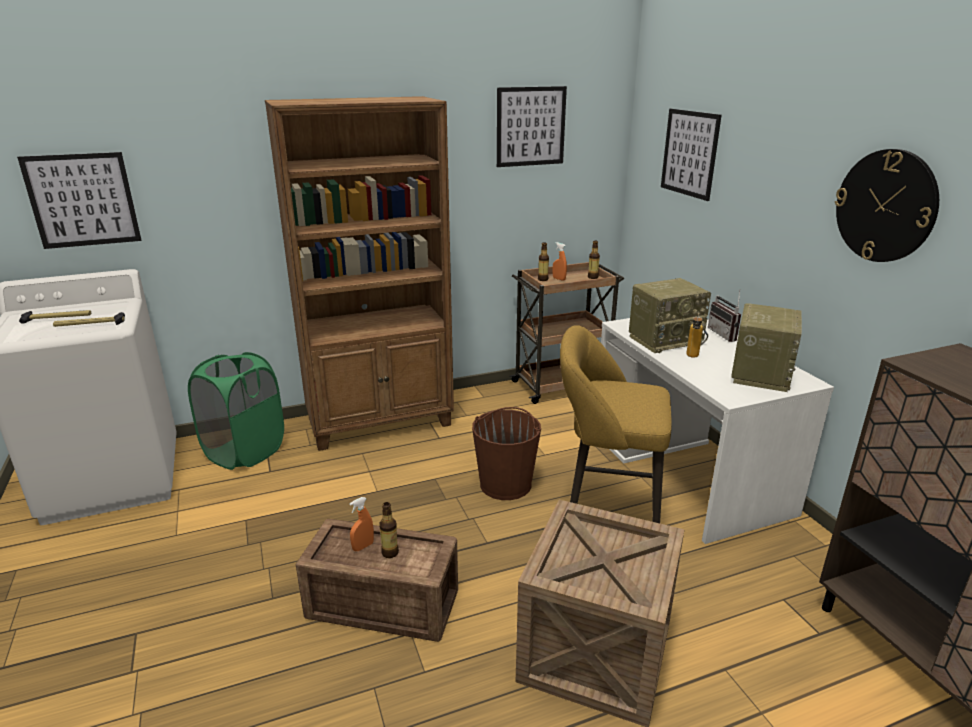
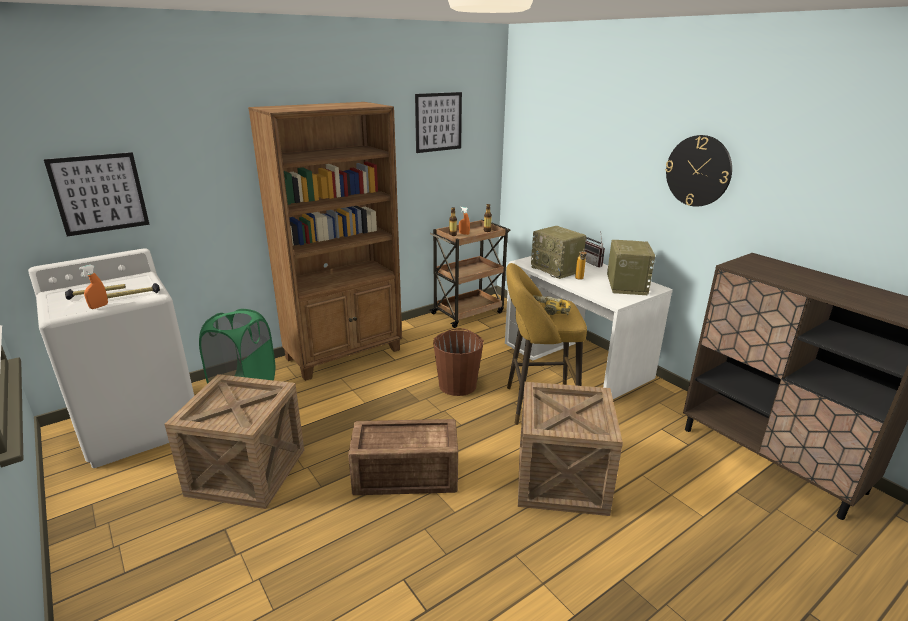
camera: 15 degrees left, 0 degrees up
orange spray bottle [349,497,374,551] -> orange spray bottle moved to [79,265,108,309]
bottle [379,502,399,558] -> none
radio [629,278,711,353] -> radio turned 90 degrees clockwise [531,226,586,279]
picture [661,109,722,201] -> none
none -> crate [164,374,304,509]
none -> power drill [533,295,571,315]

